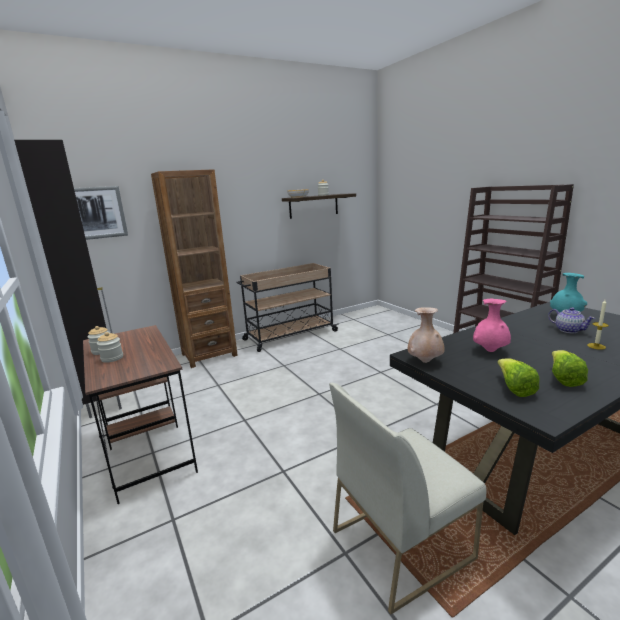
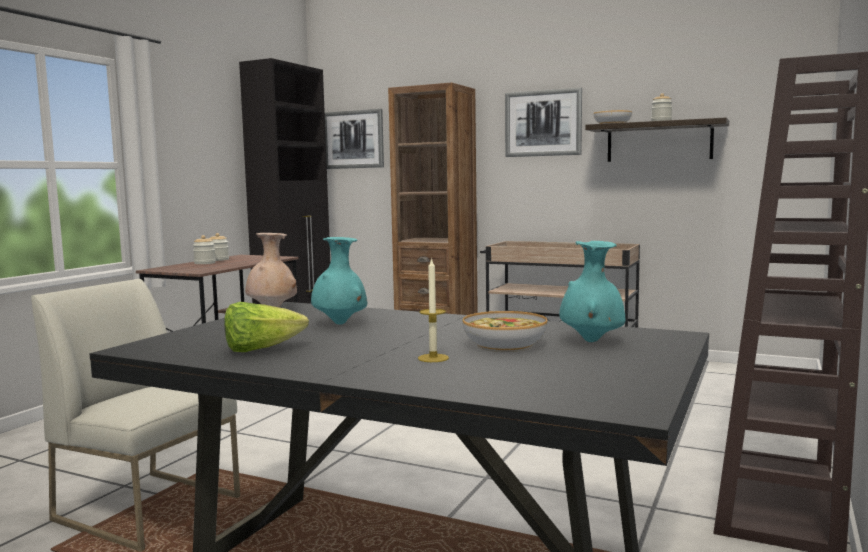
camera: 55 degrees right, 10 degrees down
pink vase [473,299,511,352] -> turquoise vase [311,237,367,325]
lettuce [497,358,540,397] -> none
teapot [548,307,595,333] -> bowl [463,311,547,352]
none -> picture [505,87,582,157]

